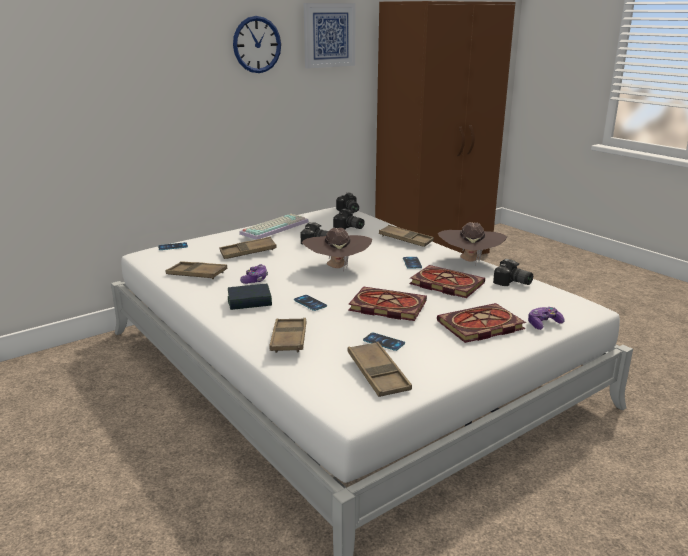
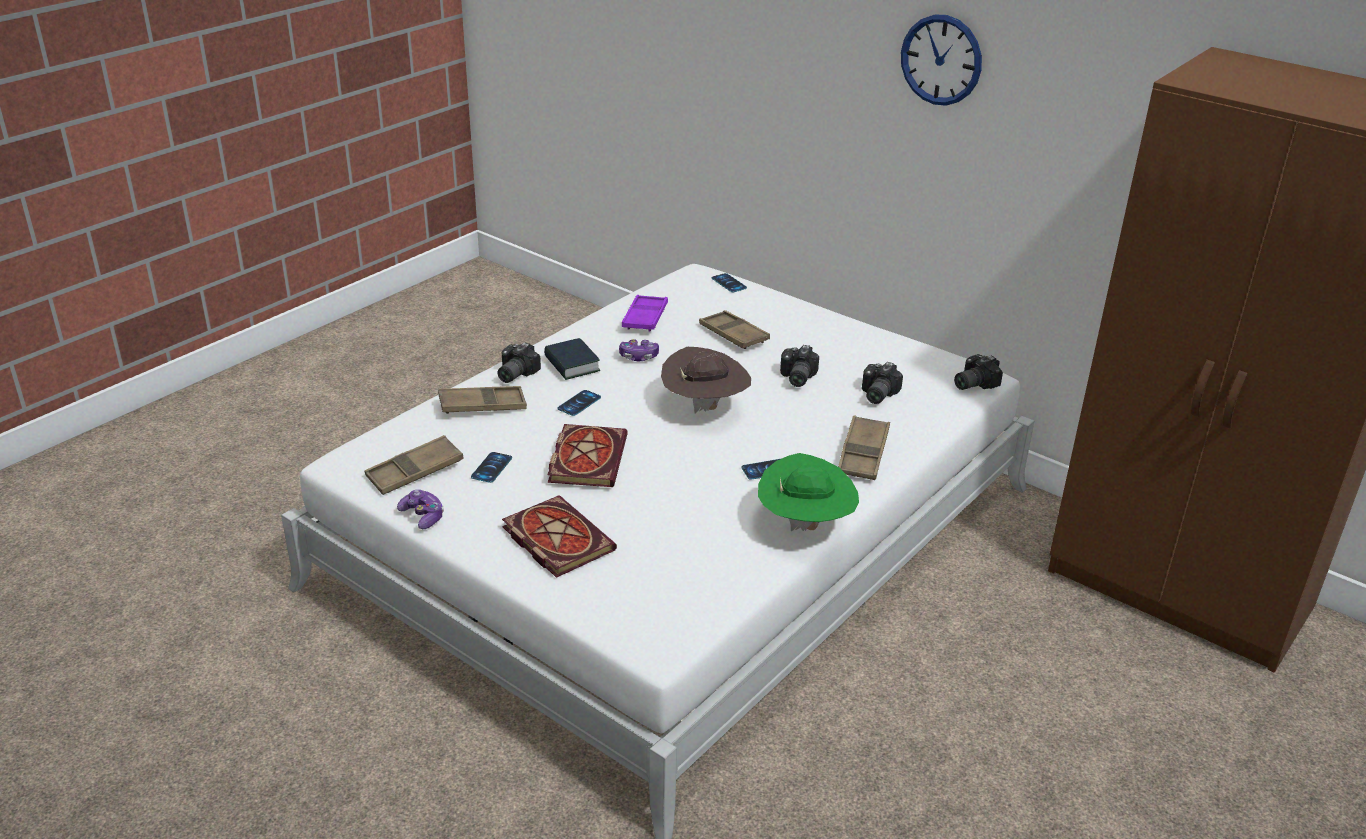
camera: 75 degrees right, 10 degrees up
brown tray [165,261,228,279] -> purple tray [622,295,668,332]
keyboard [239,214,309,240] -> none
picture [304,3,356,69] -> none
book [409,265,485,298] -> none
brown hat [438,222,507,265] -> green hat [758,453,859,531]
camera [493,259,533,286] -> camera moved to [498,342,541,383]
game controller [528,307,565,330] -> game controller moved to [397,489,444,529]

